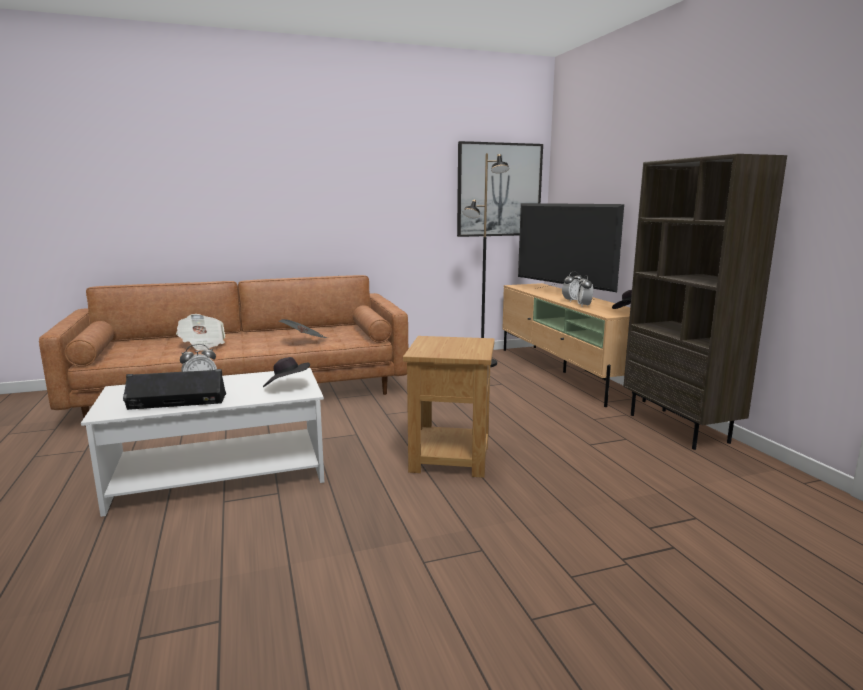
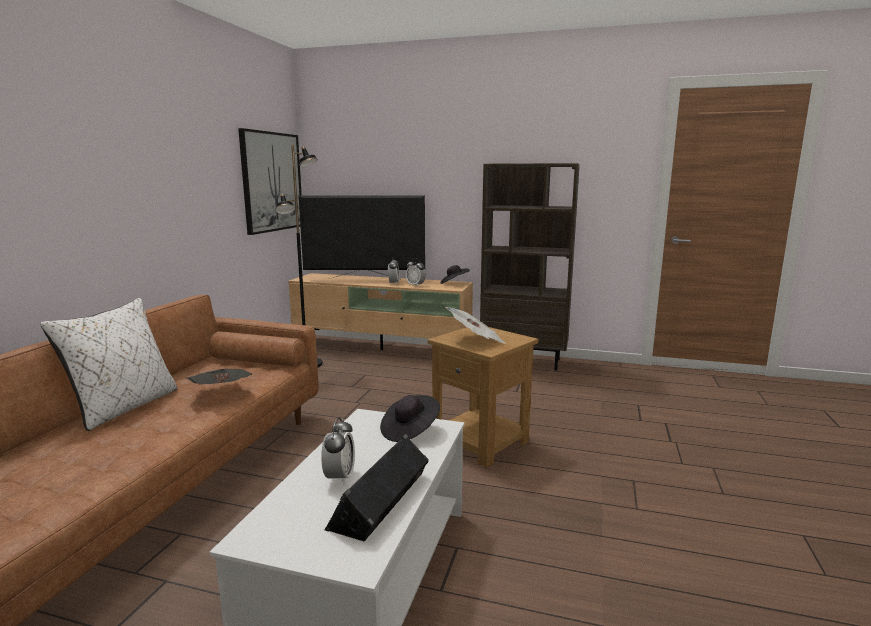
camera: 55 degrees left, 0 degrees up
newspaper [176,314,225,351] -> newspaper moved to [445,307,507,344]
none -> white pillow [40,298,177,431]

